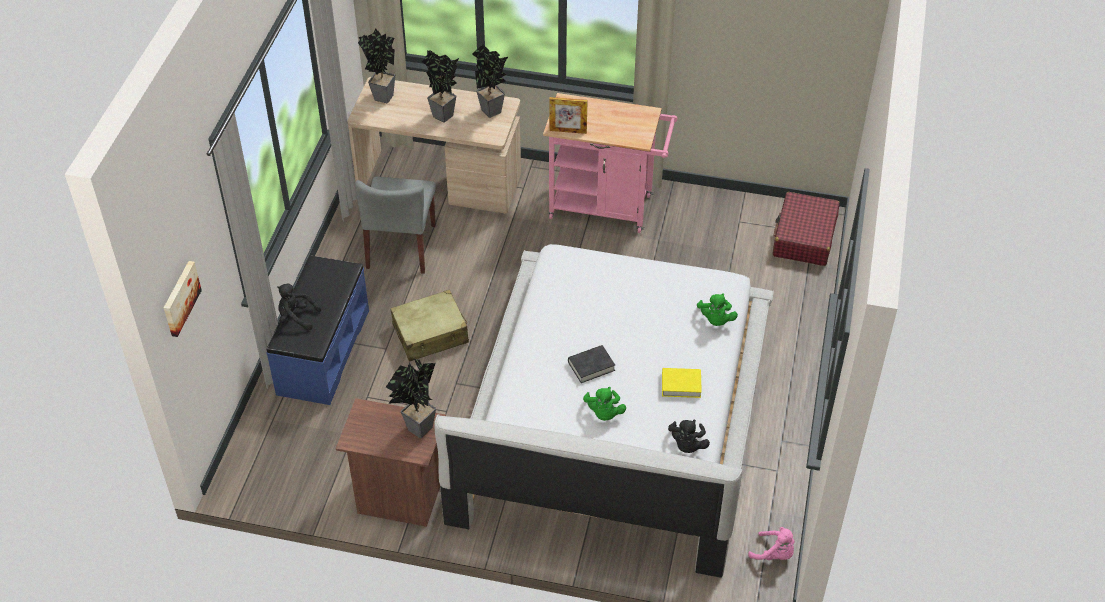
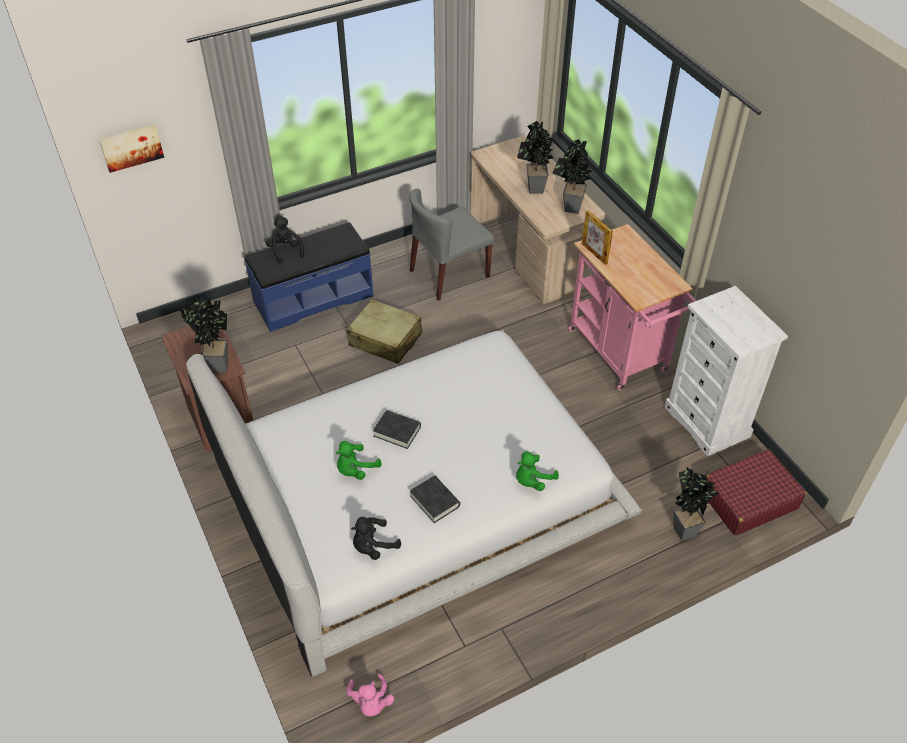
camera: 50 degrees right, 0 degrees up
potted plant [358,28,395,103] -> potted plant moved to [673,467,719,541]
yellow book [662,368,702,398] -> black book [410,476,460,523]
none -> white dresser [664,286,788,457]

